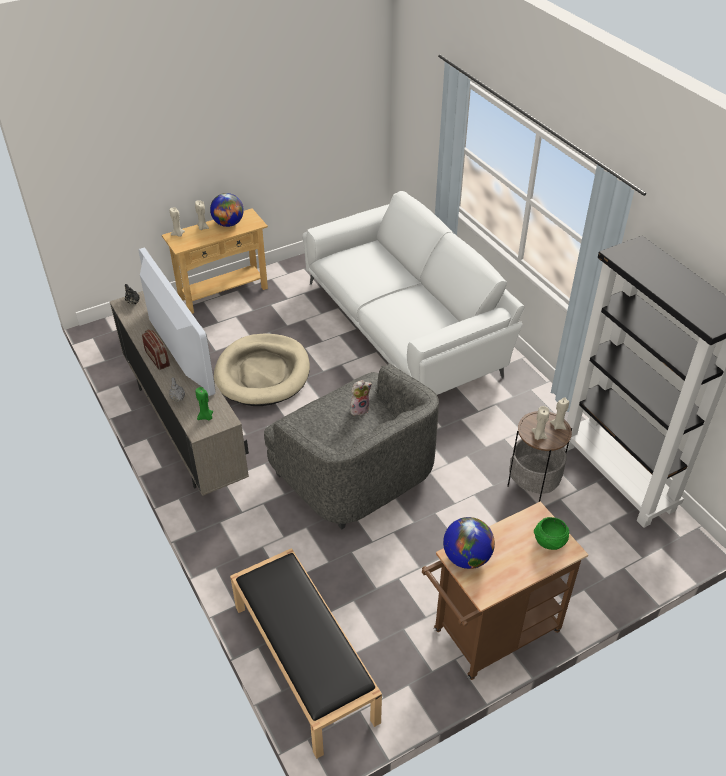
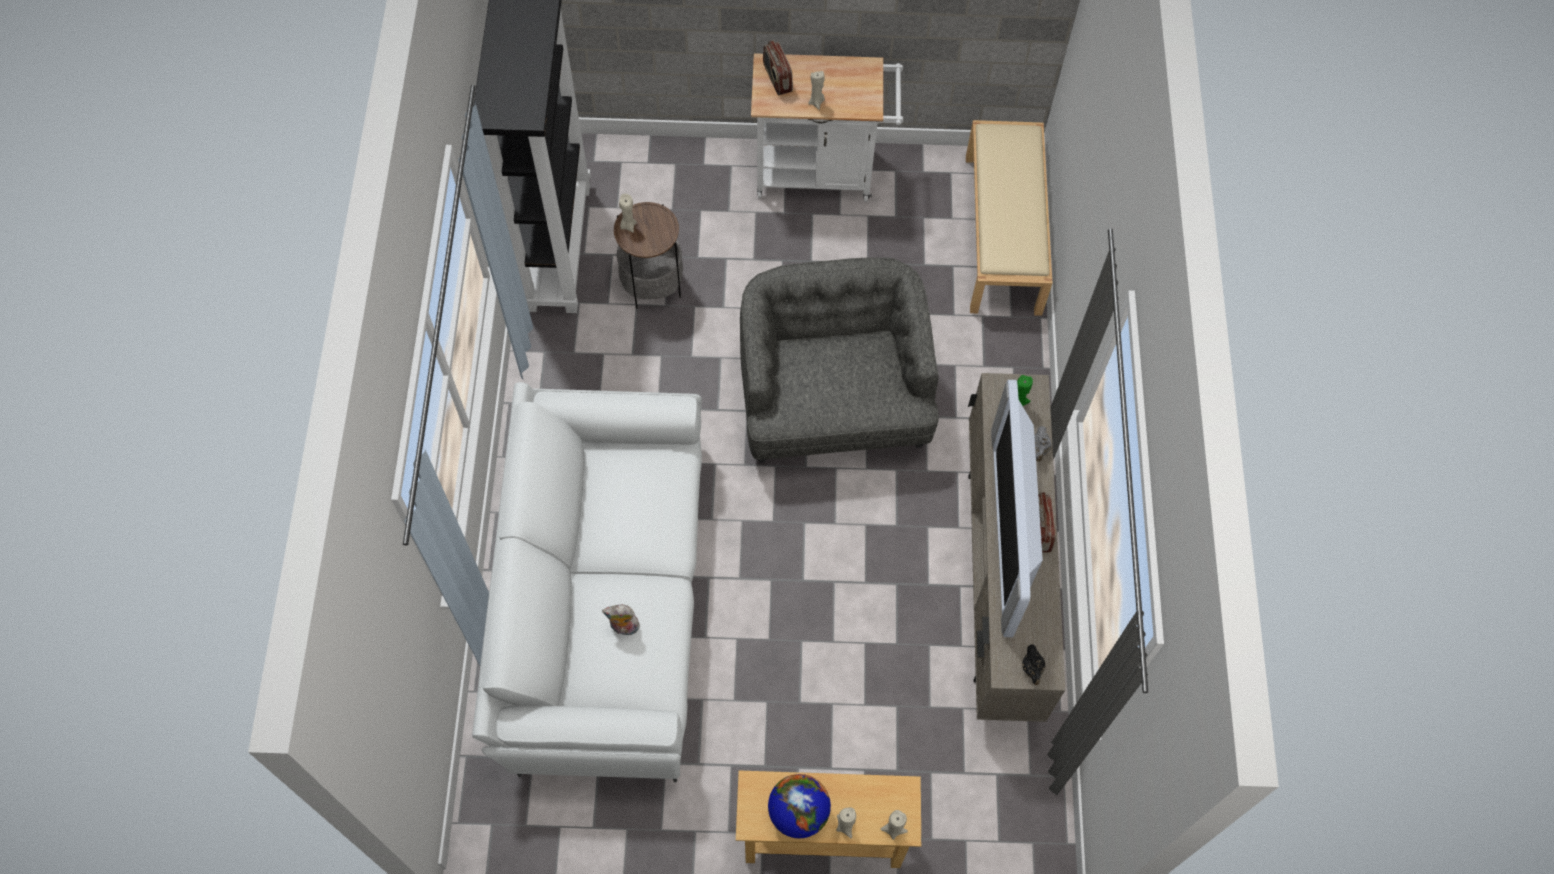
camera: 150 degrees left, 20 degrees up
beige dog bed [214,333,310,406] -> none
black bench [230,548,382,759] -> beige bench [966,120,1052,316]
plush toy [350,380,372,416] -> plush toy moved to [602,605,640,636]
brown cart [422,502,589,680] -> white cart [751,53,903,202]
globe [443,517,495,569] -> none
beige candle [532,406,549,440] -> beige candle moved to [808,71,825,110]
green bowl [534,517,569,550] -> radio [763,41,793,96]

